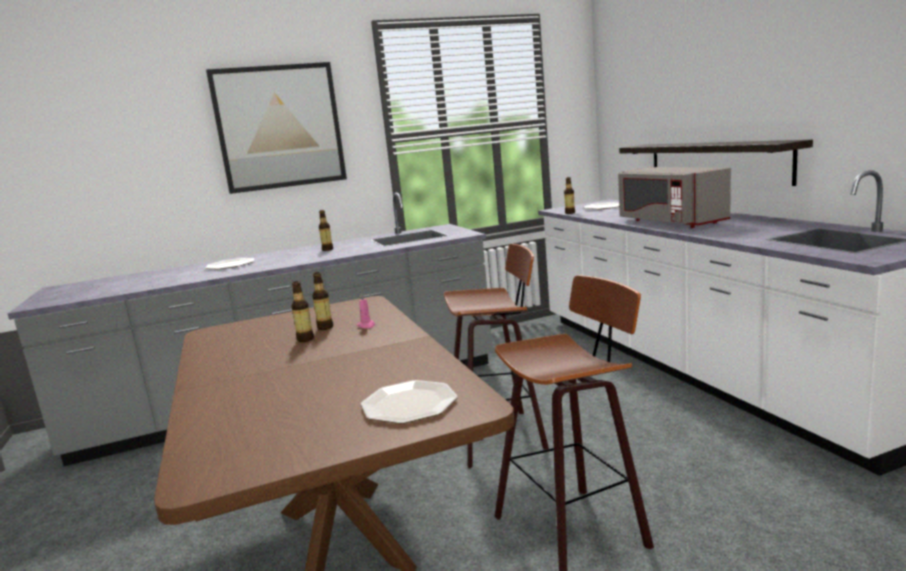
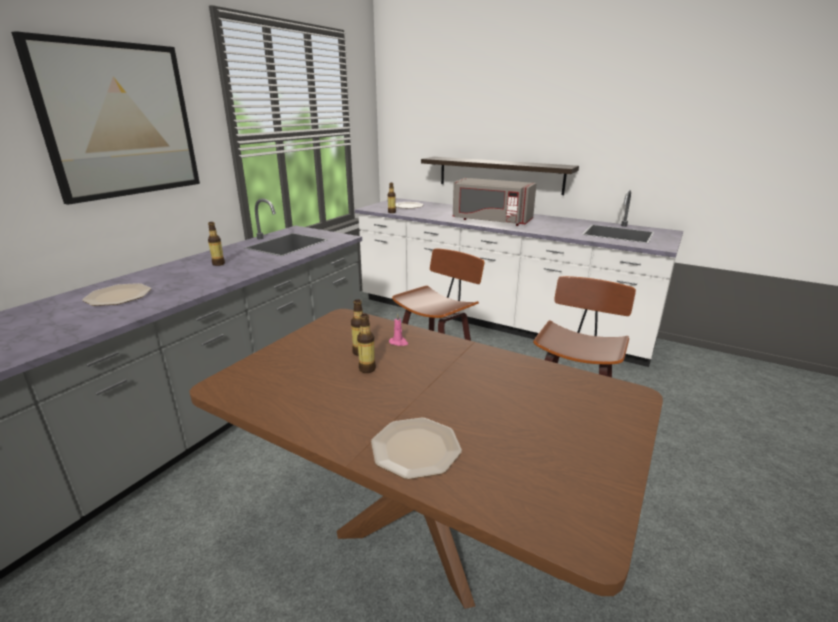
camera: 40 degrees left, 10 degrees up
plate [361,380,458,424] -> plate moved to [371,418,462,479]

